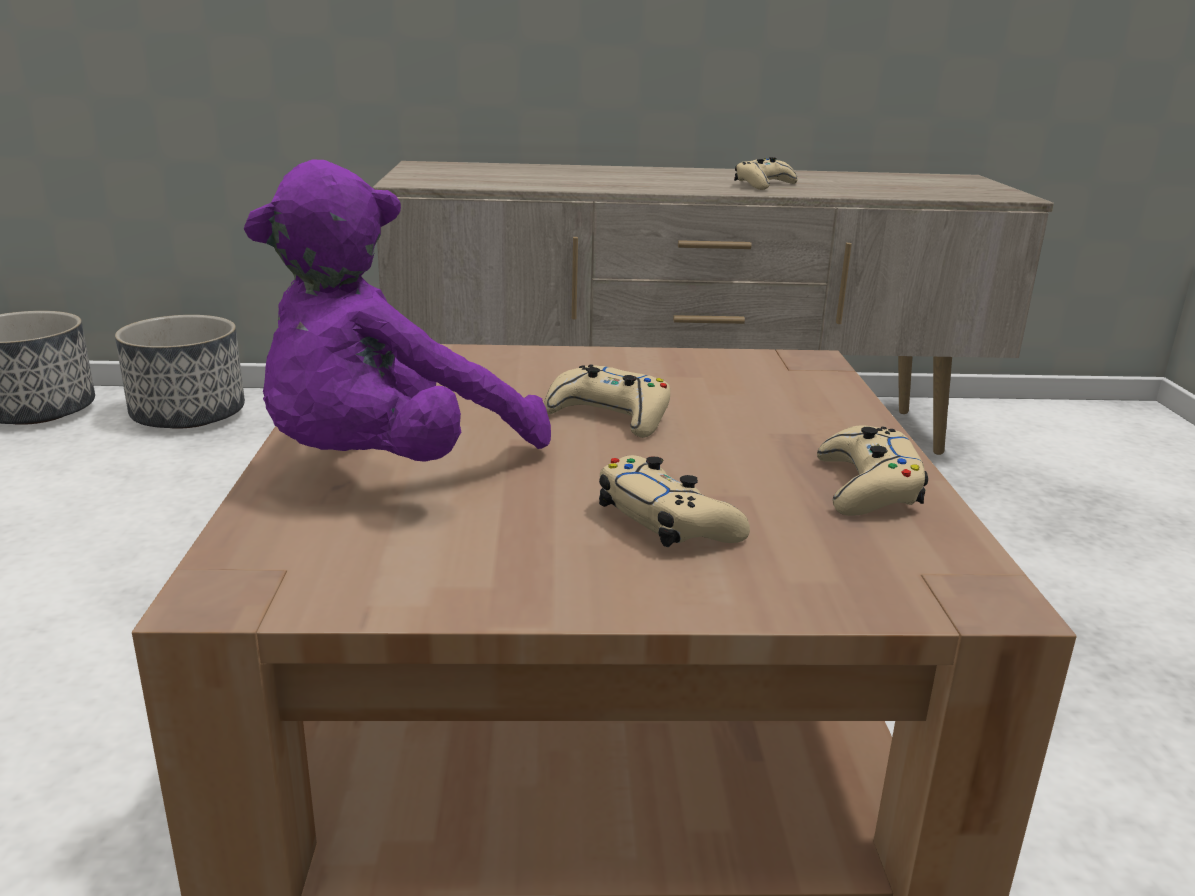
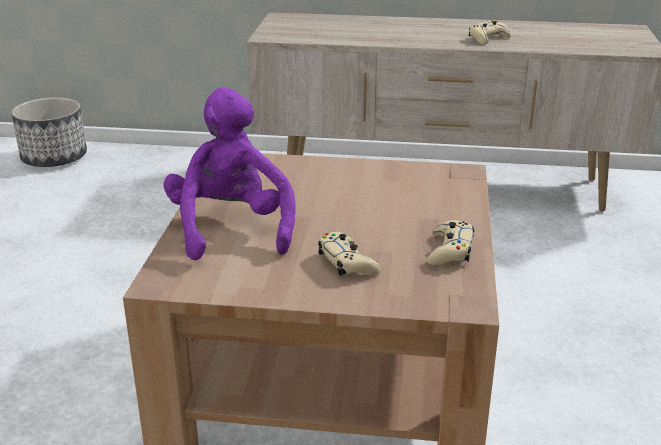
camera: 10 degrees right, 5 degrees up
planter [115,315,245,429] -> none
purple plush toy [244,159,551,462] -> purple plush toy turned 120 degrees clockwise [164,88,296,260]
beige game controller [544,364,670,438] -> none

